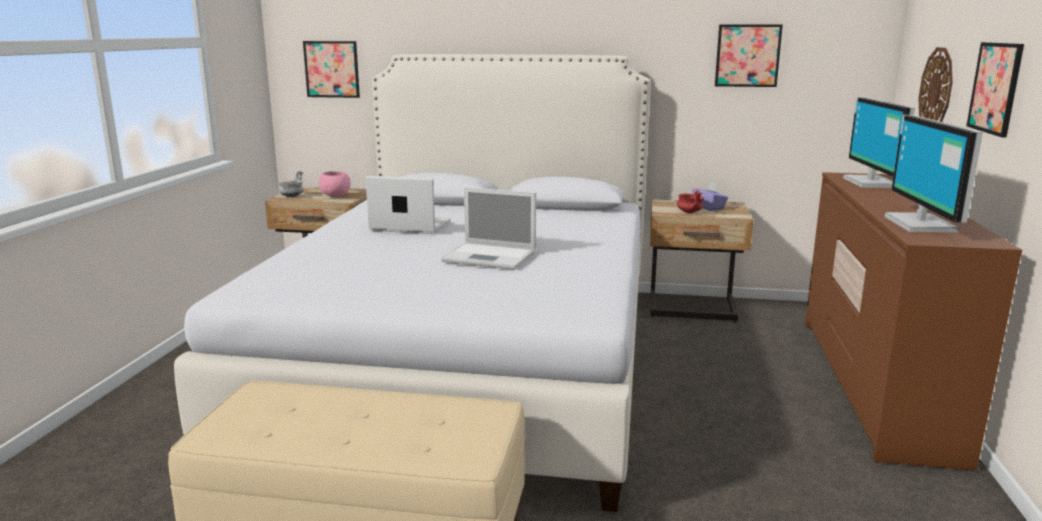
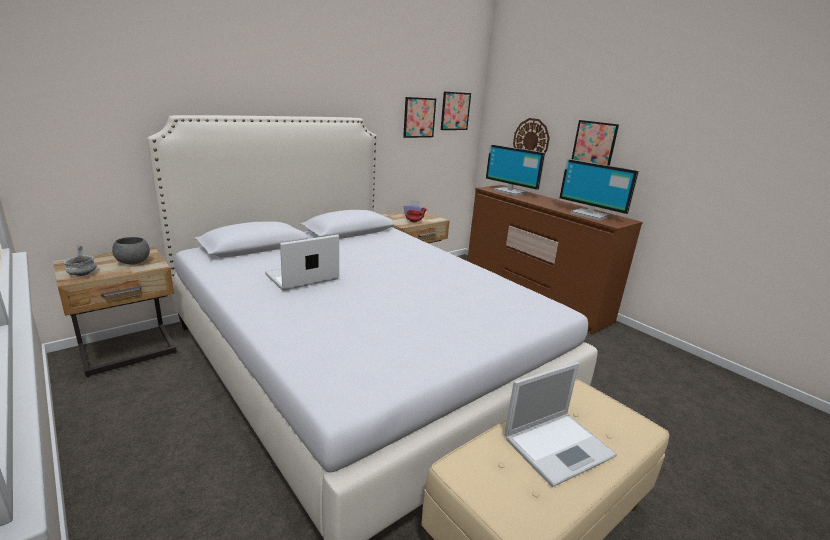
camera: 50 degrees left, 5 degrees up
picture [303,41,360,98] -> picture moved to [441,92,471,130]
pink bowl [319,171,351,197] -> grey bowl [112,237,150,265]
laptop [441,187,536,270] -> laptop moved to [504,362,617,487]

